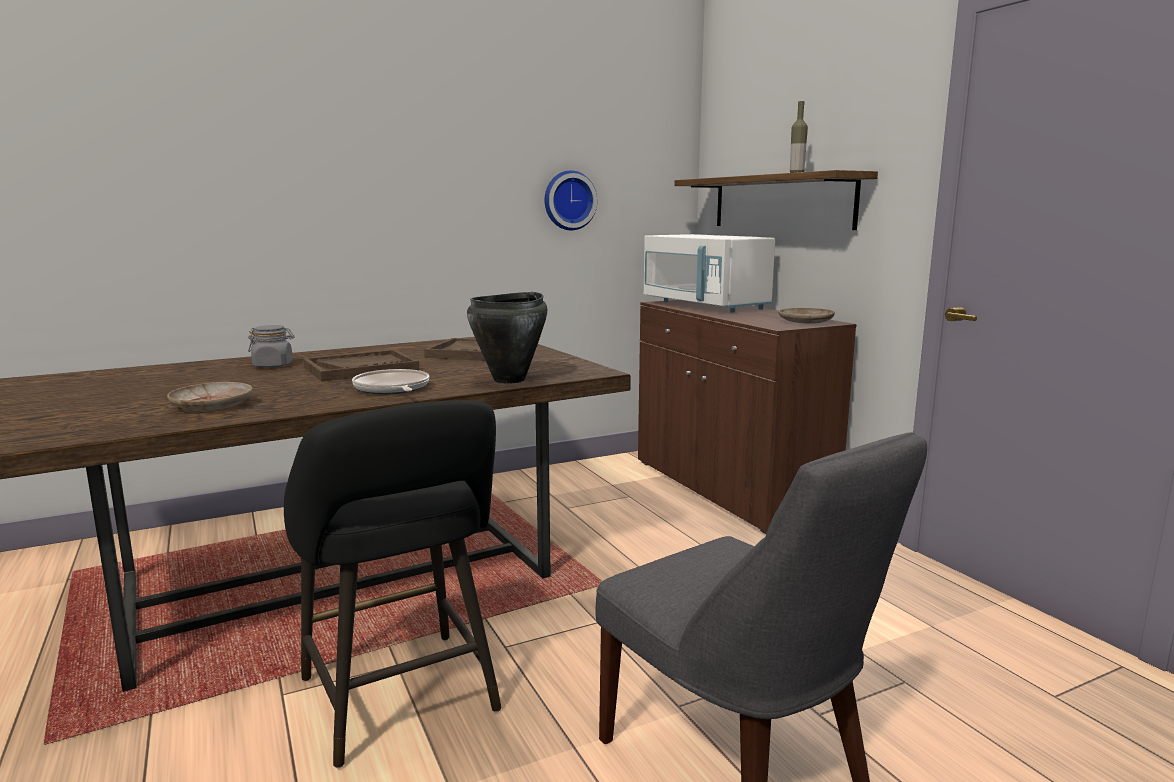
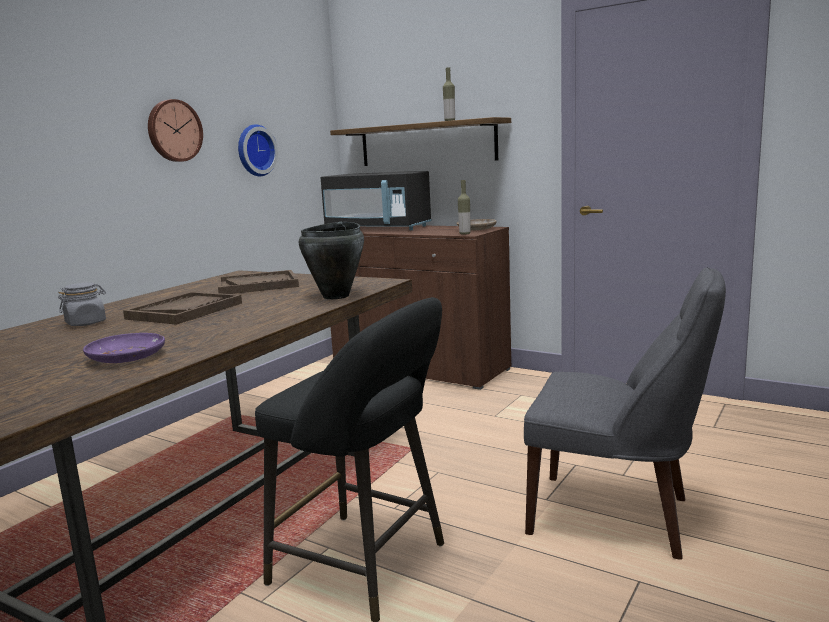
camera: 30 degrees left, 0 degrees up
beige plate [167,382,253,410] -> purple plate [83,333,165,363]
frying pan [352,369,429,395] -> none
white microwave [644,234,775,313] -> black microwave [320,171,432,230]
none -> wall clock [148,99,203,162]
none -> bottle [458,180,471,235]

